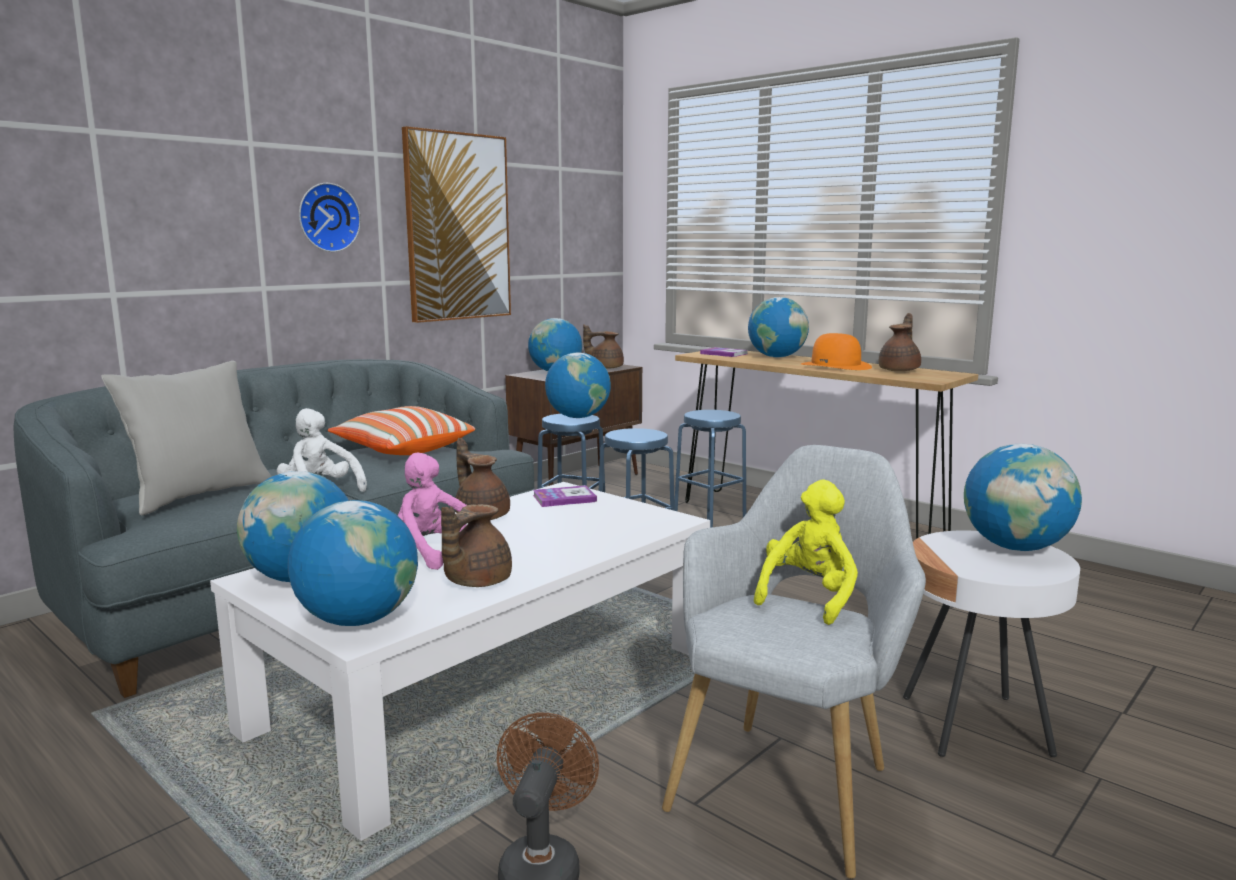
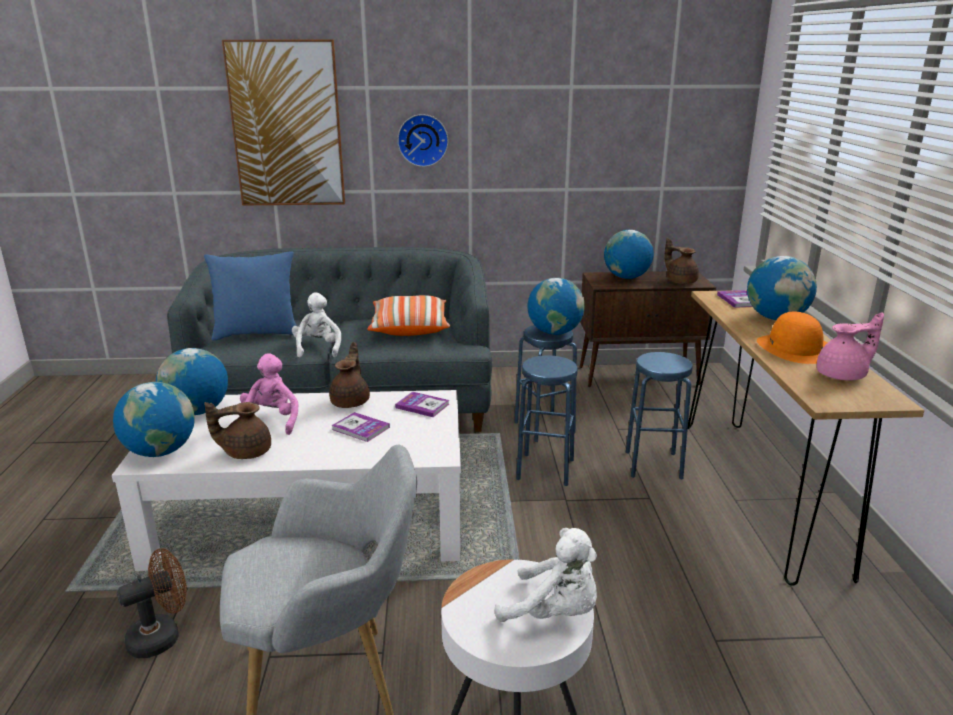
camera: 45 degrees right, 10 degrees up
grey pillow [101,361,271,515] -> blue pillow [204,251,297,341]
picture [402,126,511,323] -> picture moved to [222,40,345,206]
yellow plush toy [754,480,858,625] -> none
brown teapot [879,313,921,371] -> pink teapot [817,312,884,380]
globe [964,444,1082,551] -> white plush toy [495,528,597,622]
none -> book [331,412,390,442]

